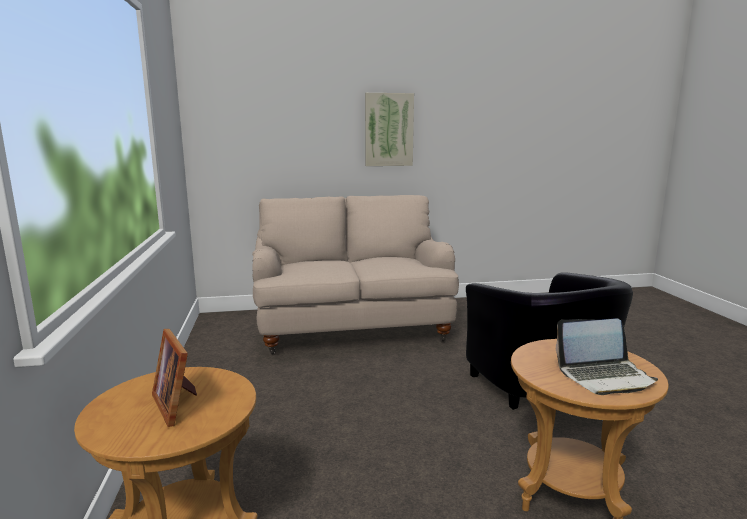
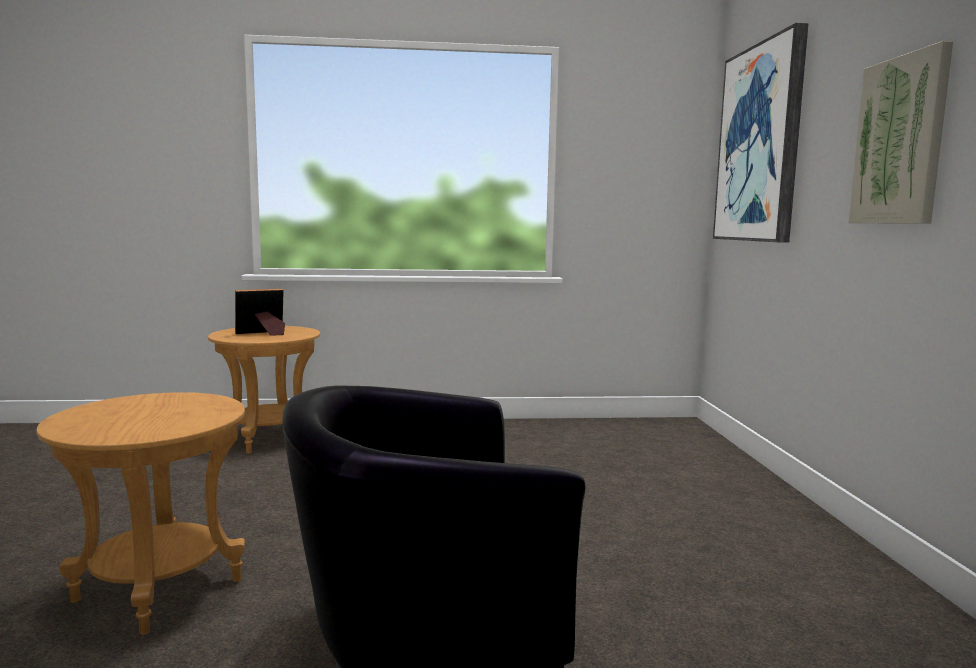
camera: 95 degrees right, 5 degrees down
beige sofa [252,195,459,354] -> none
laptop [556,318,658,395] -> none
none -> picture [713,23,808,243]

